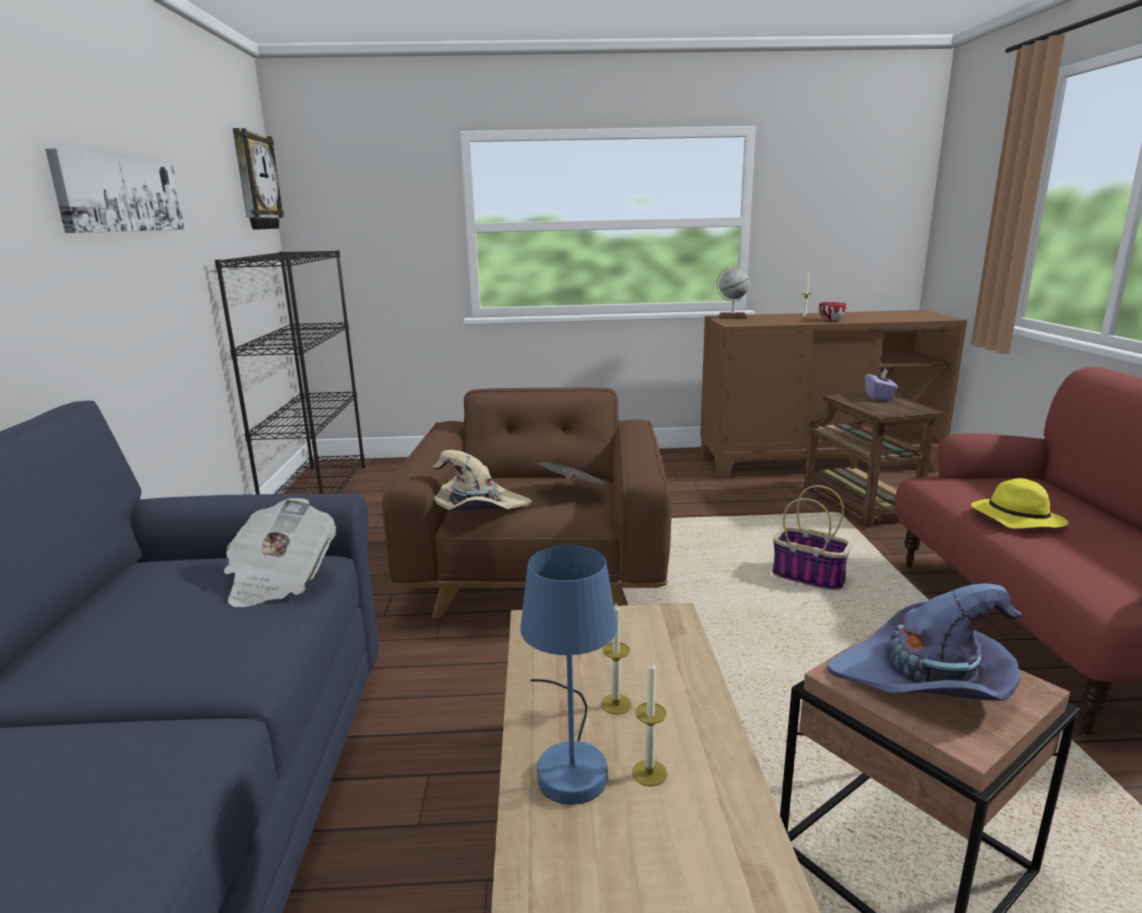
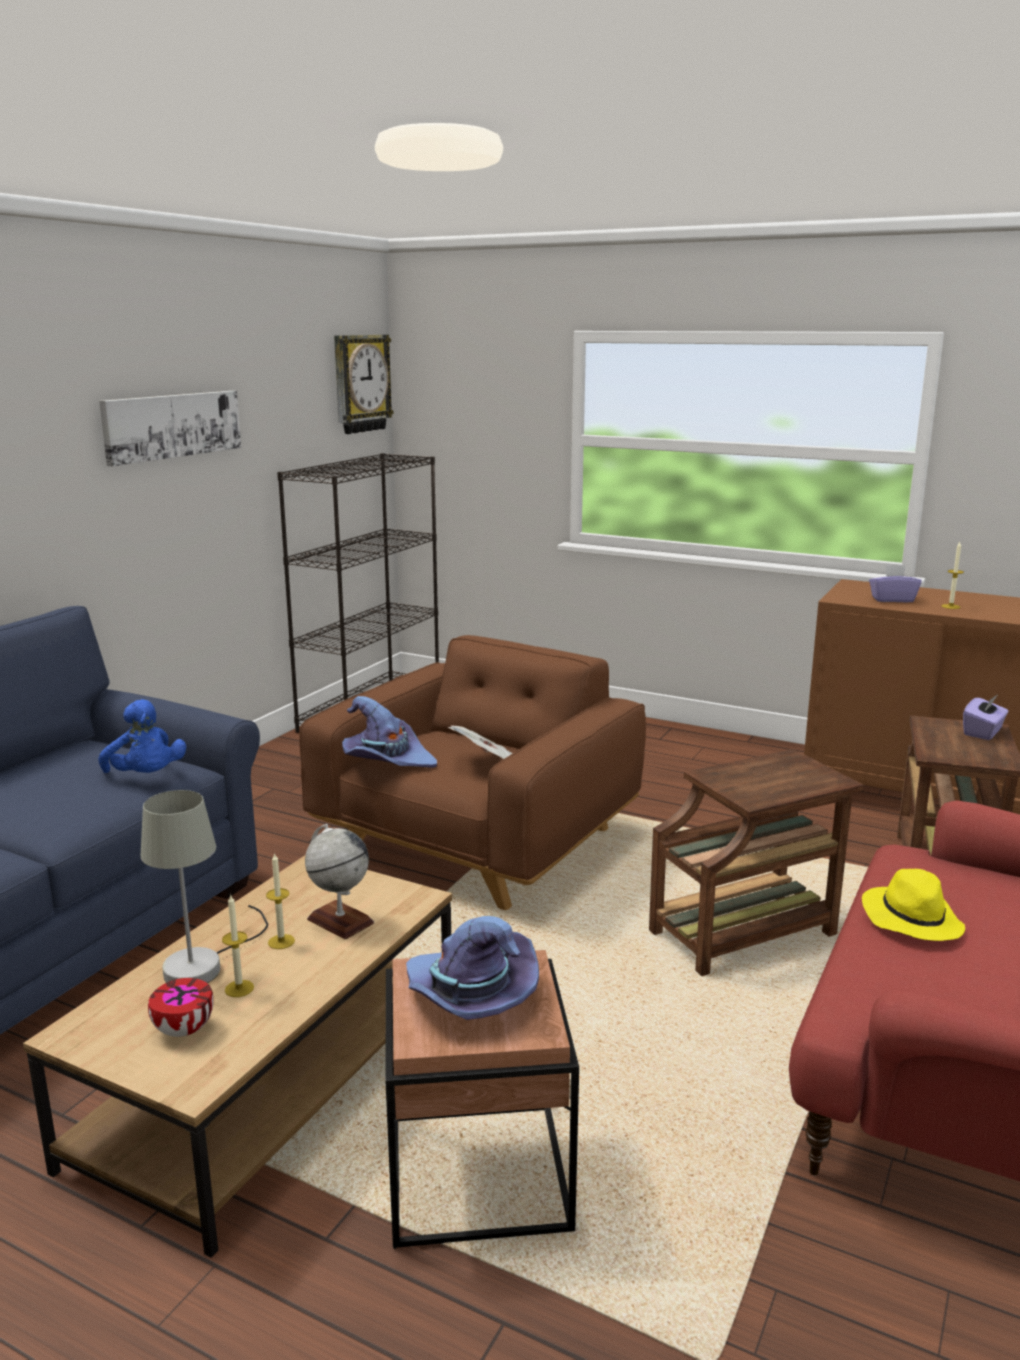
camera: 30 degrees right, 0 degrees up
newspaper [224,498,336,607] -> blue plush toy [98,699,186,773]
beige hat [433,450,532,510] -> purple hat [342,696,437,768]
blue table lamp [520,545,617,805] -> grey table lamp [141,790,268,983]
globe [717,267,750,319] -> globe moved to [305,824,374,939]
basket [772,485,851,591] -> brown side table [649,749,864,976]
bowl [819,302,847,321] -> bowl moved to [148,978,214,1037]
none -> purple tissue box [869,565,922,602]

